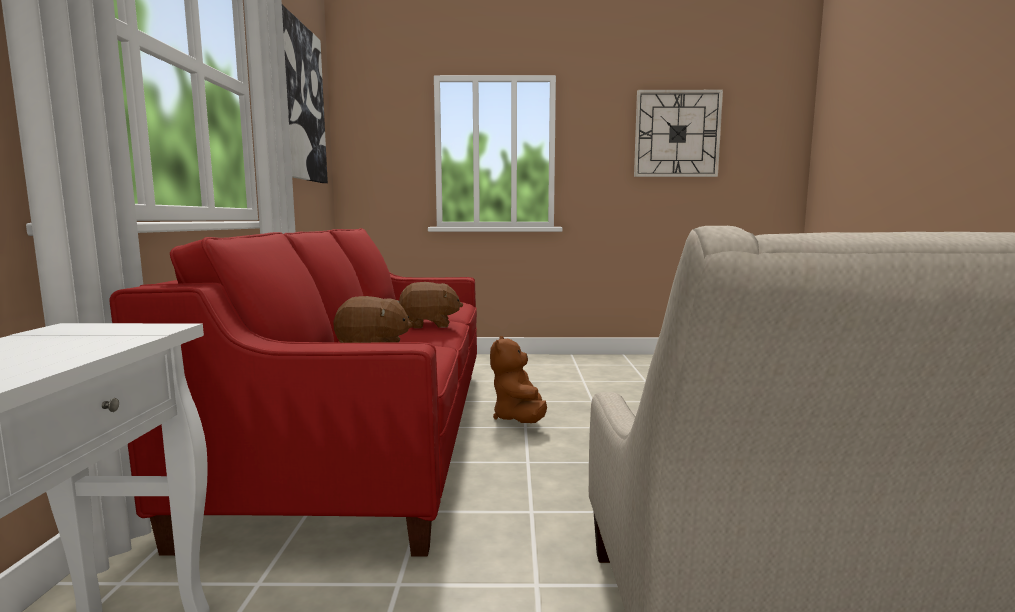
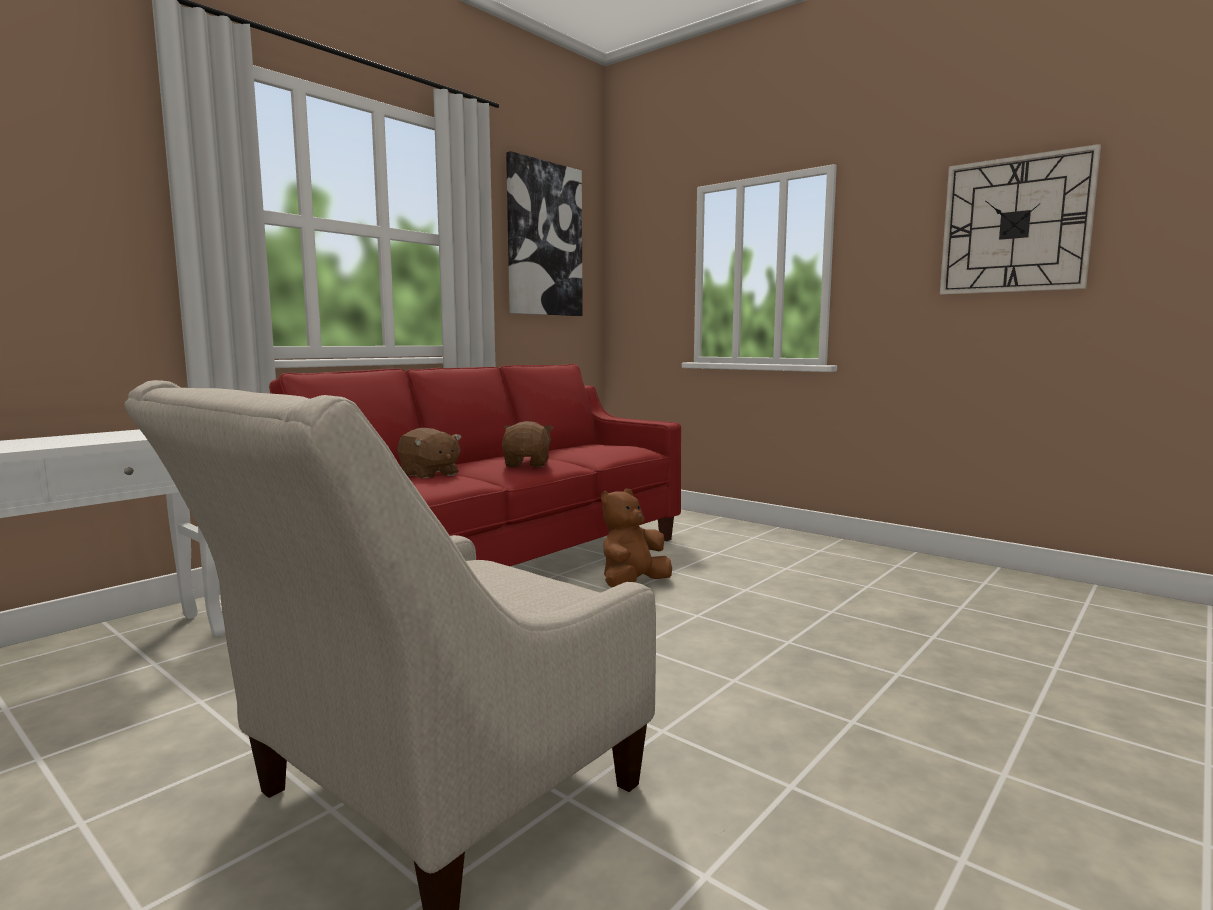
camera: 40 degrees right, 0 degrees up
brown plush toy [399,282,463,328] -> brown plush toy turned 120 degrees counterclockwise [502,421,553,467]

